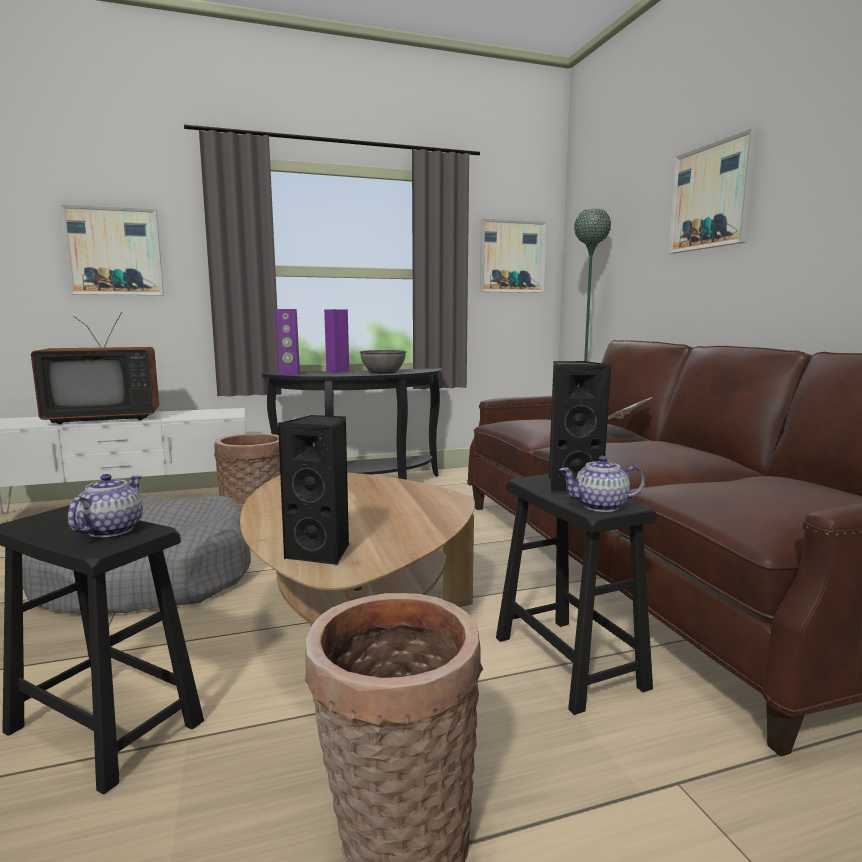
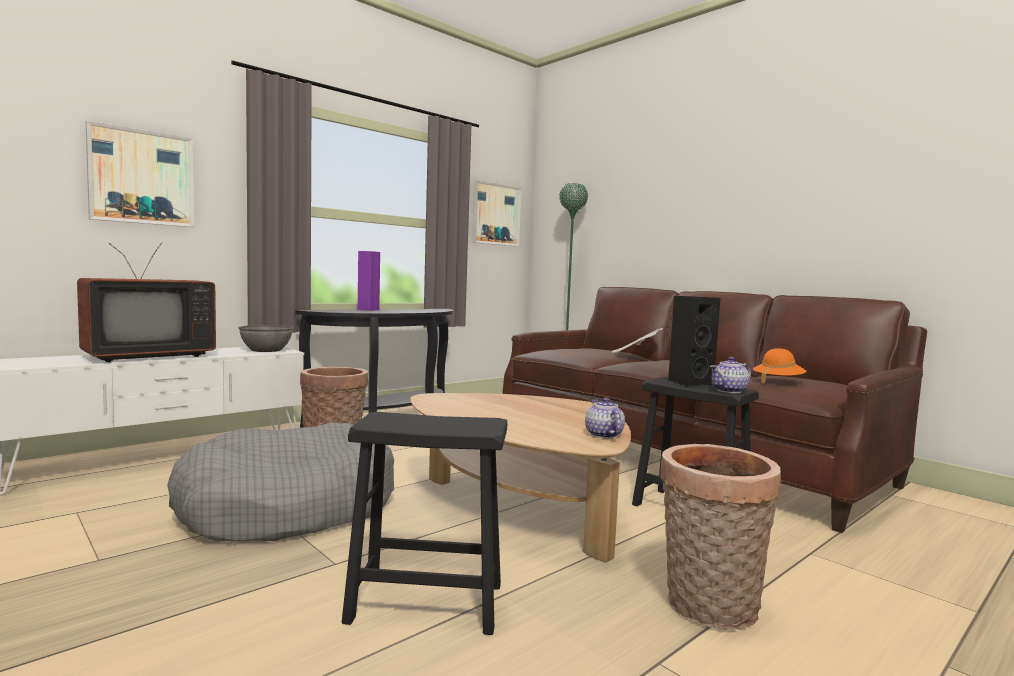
camera: 25 degrees left, 5 degrees down
teapot [68,474,143,537] -> teapot moved to [585,398,625,438]
purple speaker [276,309,300,375] -> none
black speaker [278,415,349,565] -> none
grey bowl [360,350,406,374] -> grey bowl moved to [239,325,293,352]
picture [669,128,758,253] -> none
none -> orange hat [753,348,806,384]

